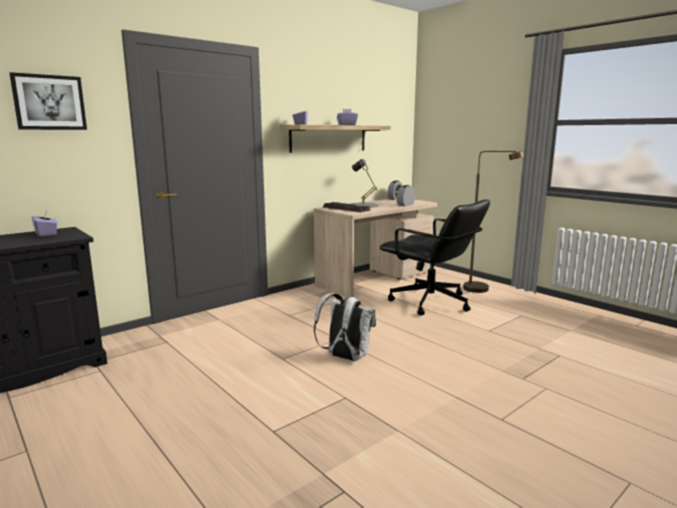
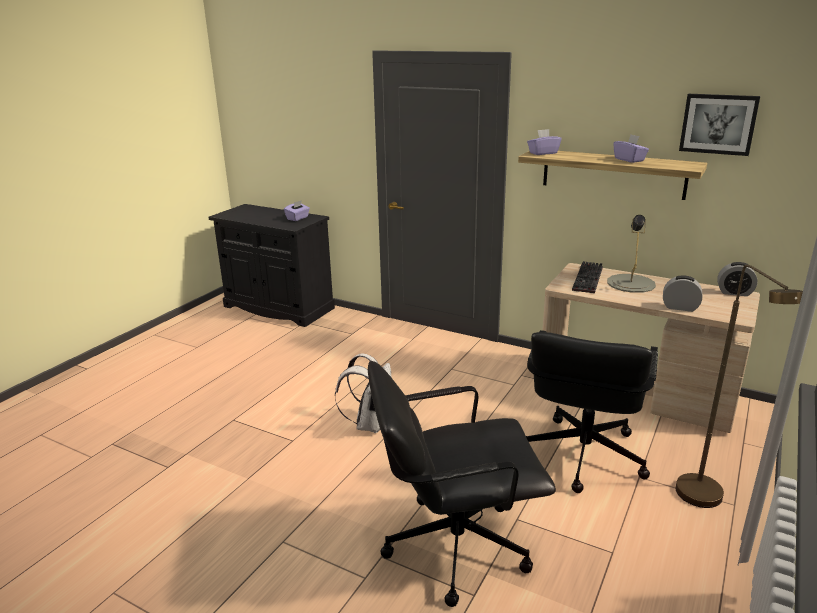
camera: 70 degrees right, 10 degrees up
picture [9,72,87,130] -> picture moved to [679,94,760,156]
none -> black office chair [368,361,556,607]

